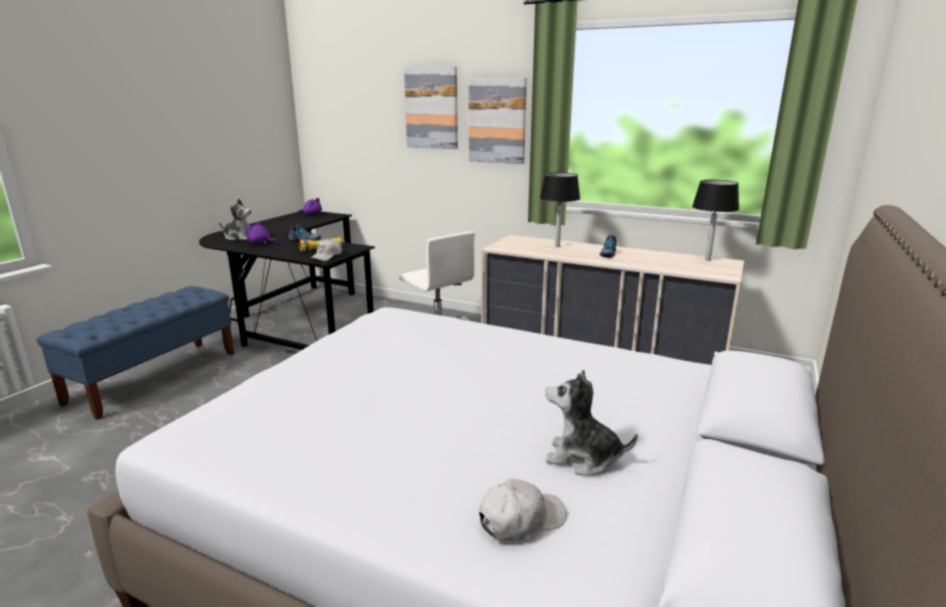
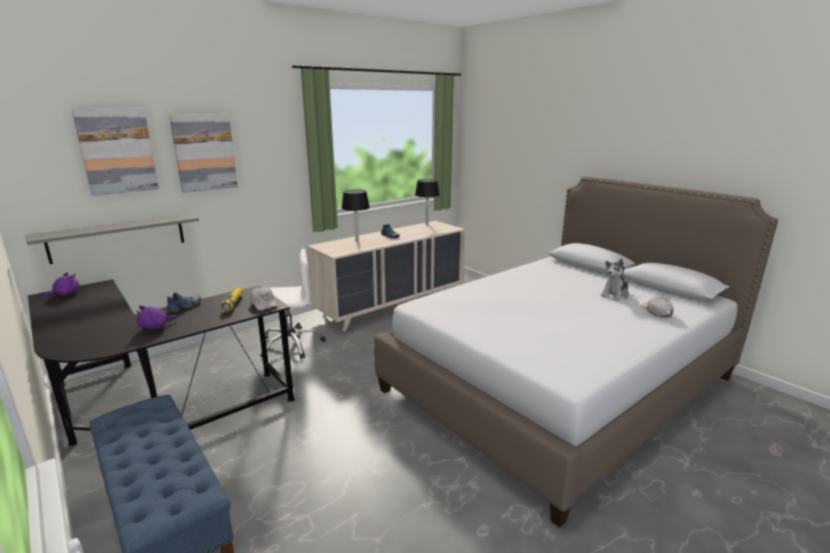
camera: 65 degrees left, 0 degrees up
plush toy [219,199,251,241] -> none
picture [468,78,527,164] -> picture moved to [72,109,159,196]
none -> grey shelf [26,213,199,264]

